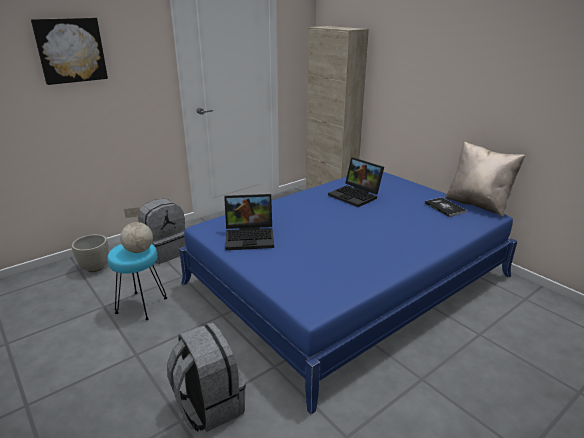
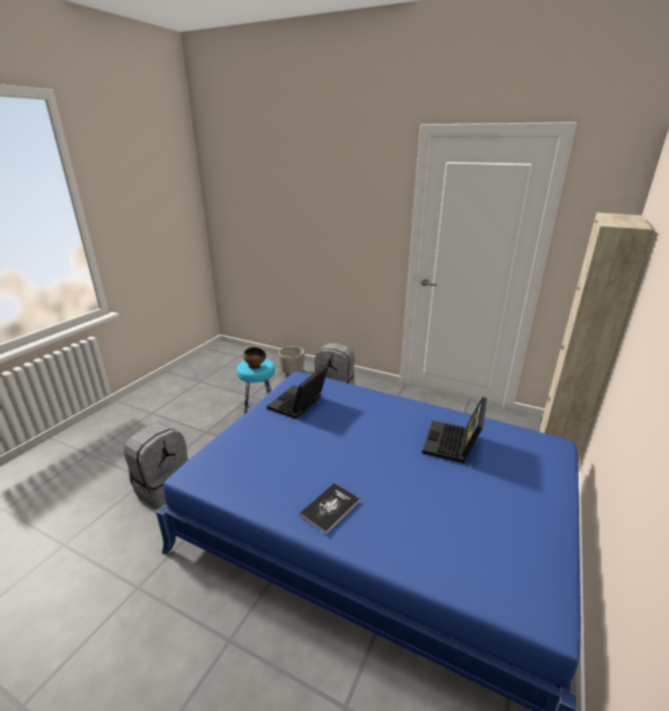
camera: 65 degrees right, 0 degrees up
picture [31,18,108,85] -> none
globe [120,207,153,253] -> brown bowl [243,347,266,369]
laptop [224,194,274,250] -> laptop turned 60 degrees clockwise [267,365,328,419]
book [425,197,467,217] -> book moved to [299,483,360,534]
beige pillow [445,141,525,217] -> none

